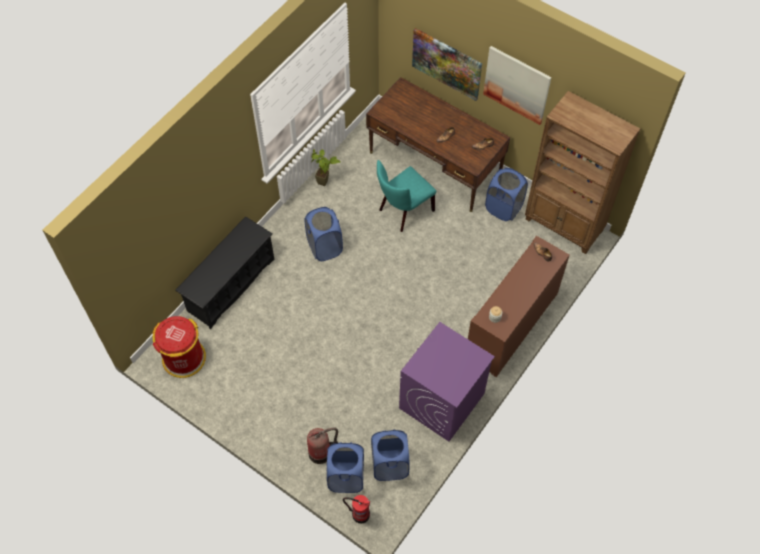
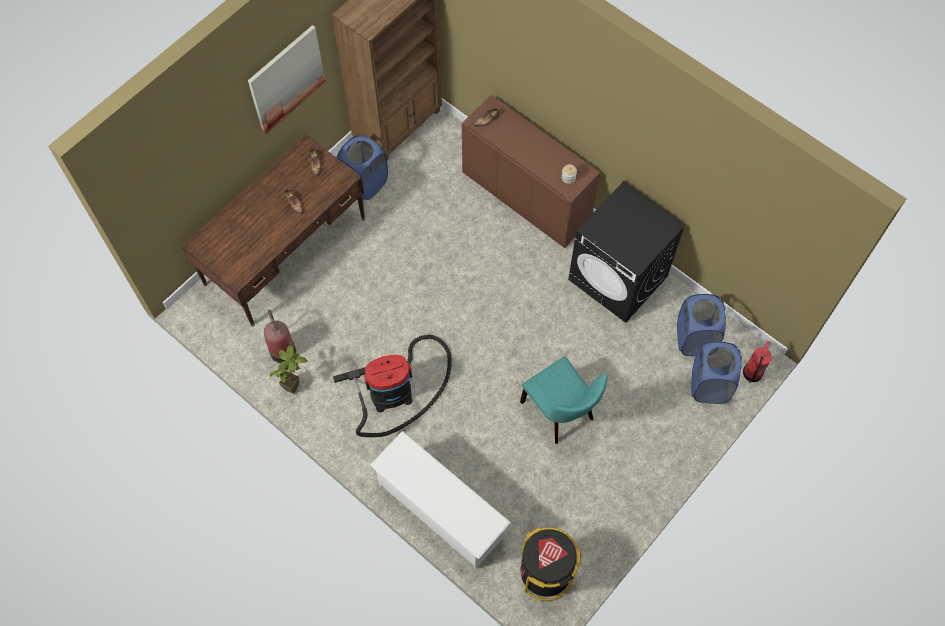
camera: 85 degrees left, 5 degrees up
red trash can [152,316,206,378] -> black trash can [520,527,581,601]
black shoe rack [175,216,274,329] -> white shoe rack [370,431,511,569]
blue laundry basket [304,207,343,261] -> vacuum cleaner [333,335,452,437]
fire extinguisher [307,428,338,464] -> fire extinguisher moved to [264,309,296,363]
turquoise chair [377,160,436,232] -> turquoise chair moved to [520,356,608,444]
purple washing machine [399,322,495,442] -> black washing machine [568,181,686,323]
picture [412,28,482,101] -> none

